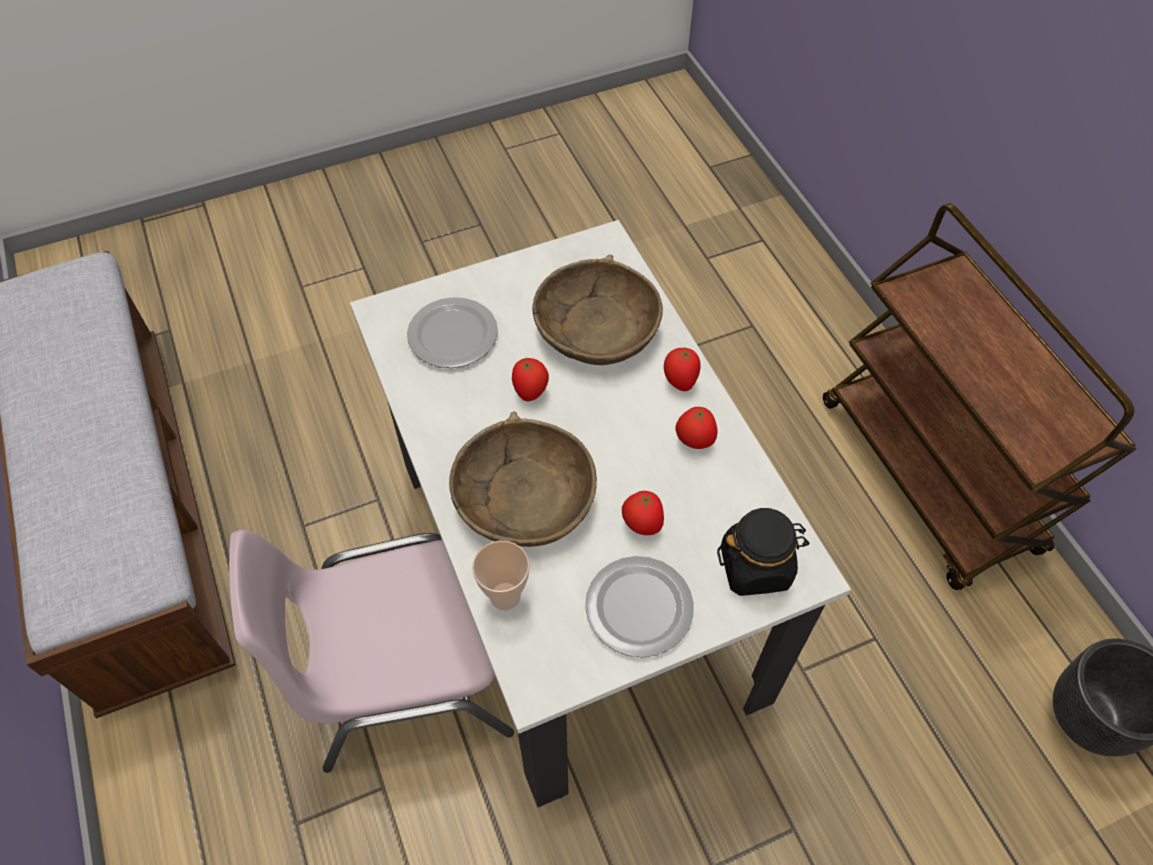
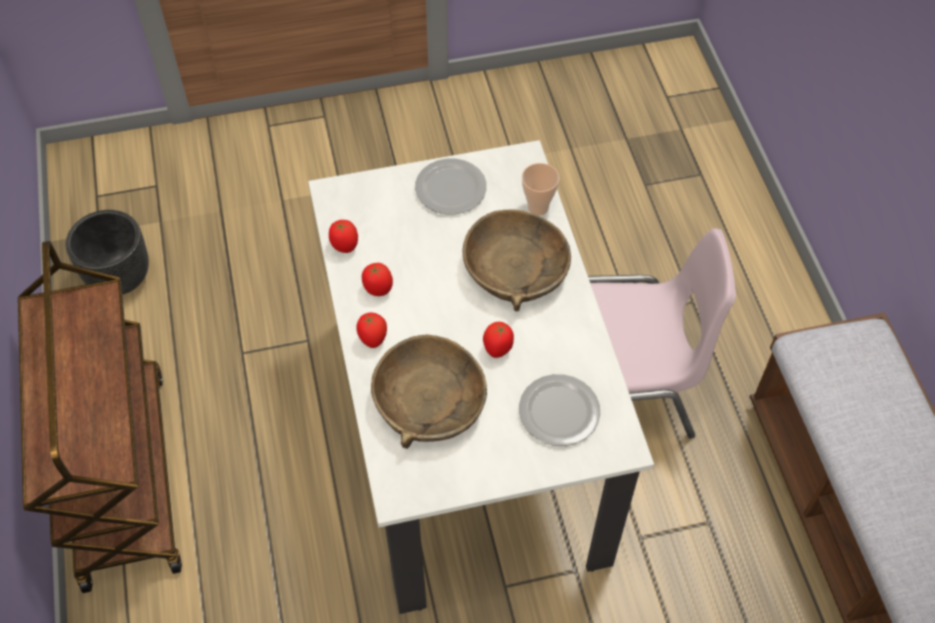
camera: 170 degrees left, 0 degrees up
tomato [622,491,664,535] -> tomato moved to [329,220,358,253]
black jar [717,508,810,596] -> none

